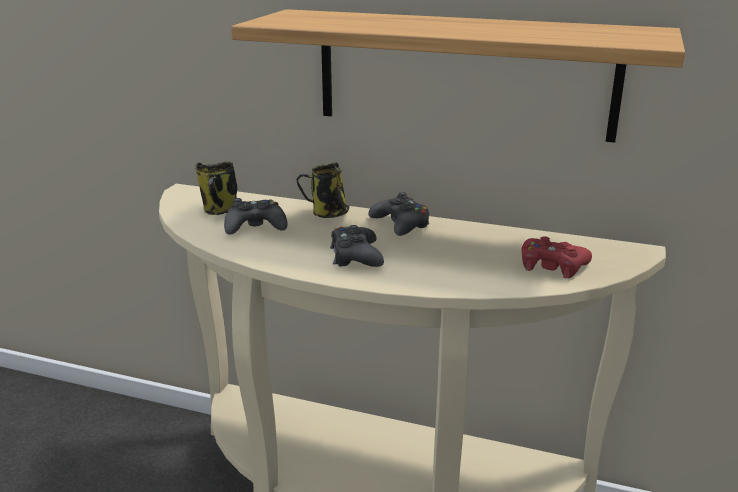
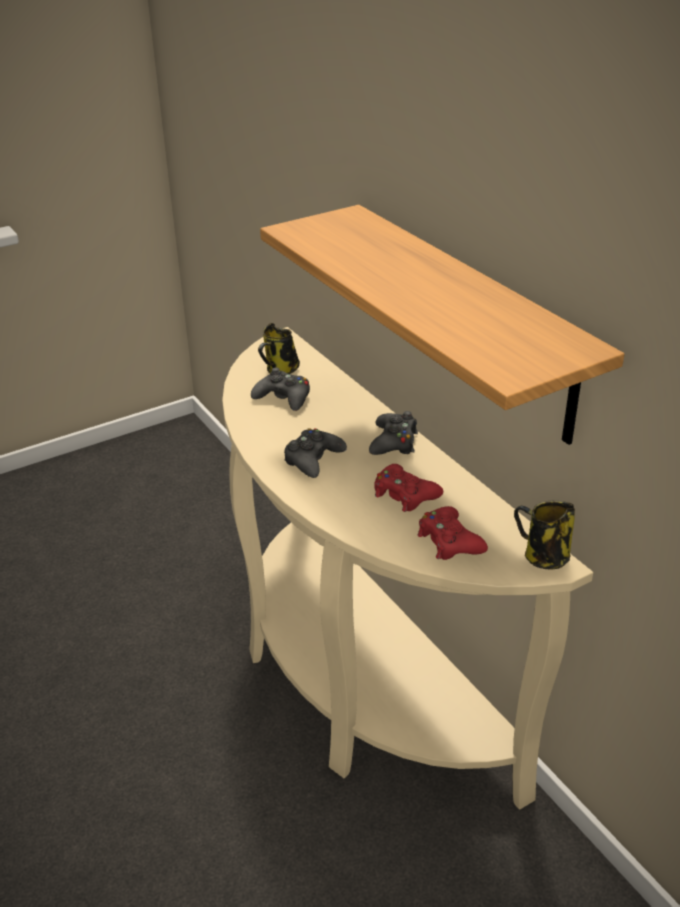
camera: 40 degrees right, 10 degrees up
mug [296,163,350,218] -> mug moved to [514,501,575,570]
none -> red game controller [374,464,443,512]

